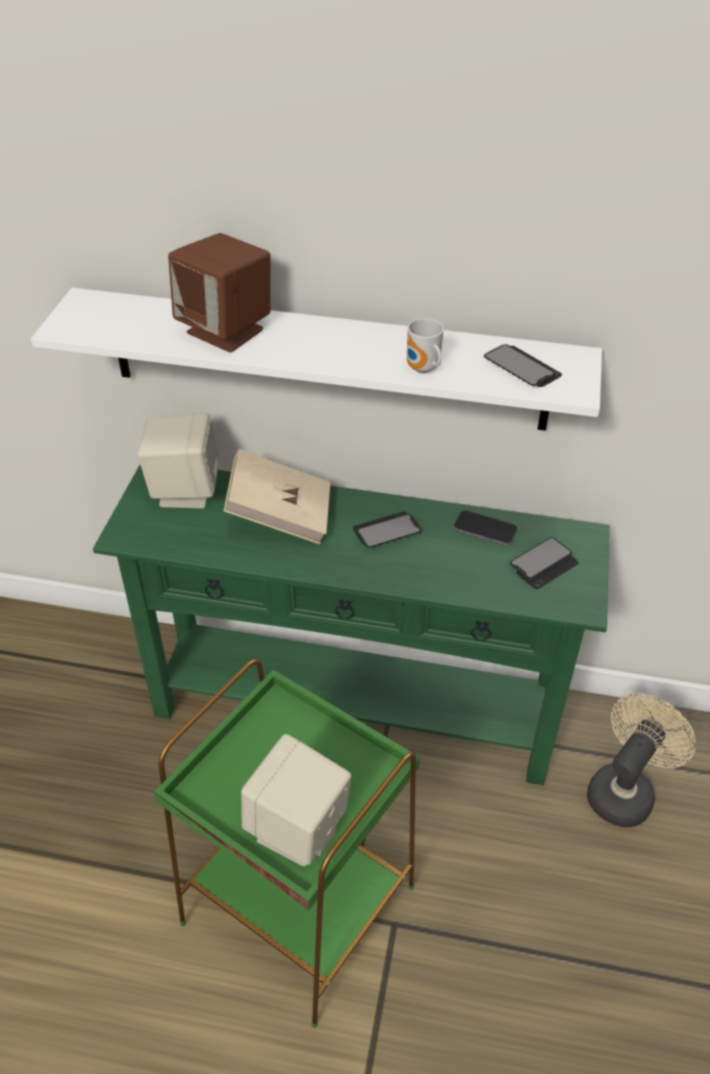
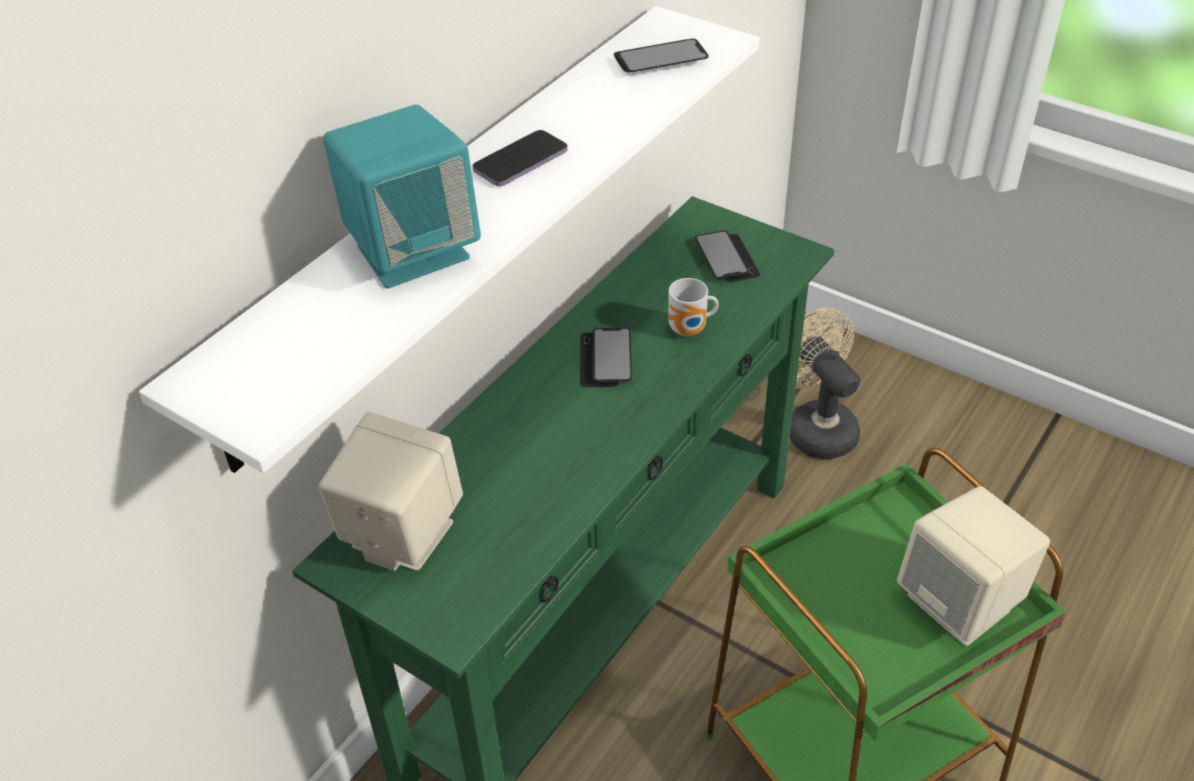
camera: 65 degrees left, 0 degrees up
brown speaker [168,233,271,353] -> turquoise speaker [323,105,481,289]
beige book [224,449,331,544] -> none
mug [407,318,444,373] -> mug moved to [669,278,719,336]
phone [453,510,517,545] -> phone moved to [472,130,568,186]

